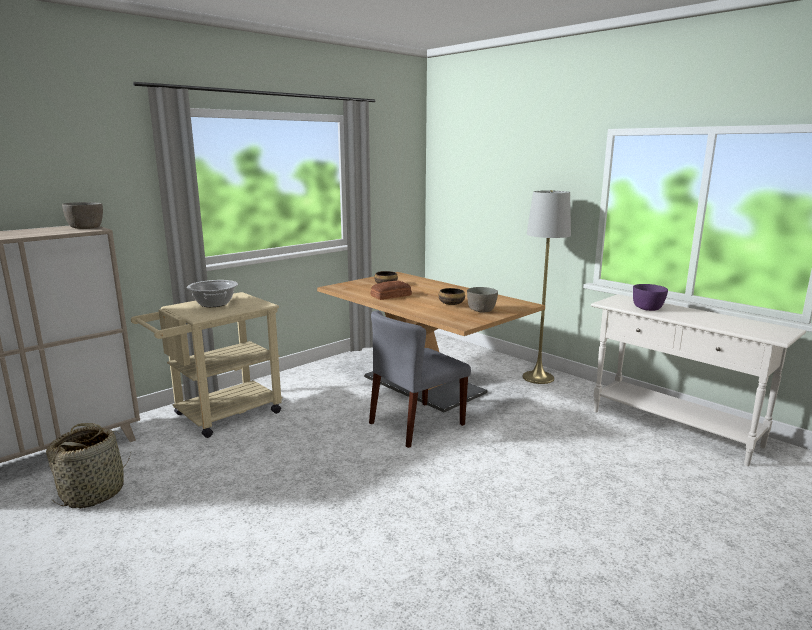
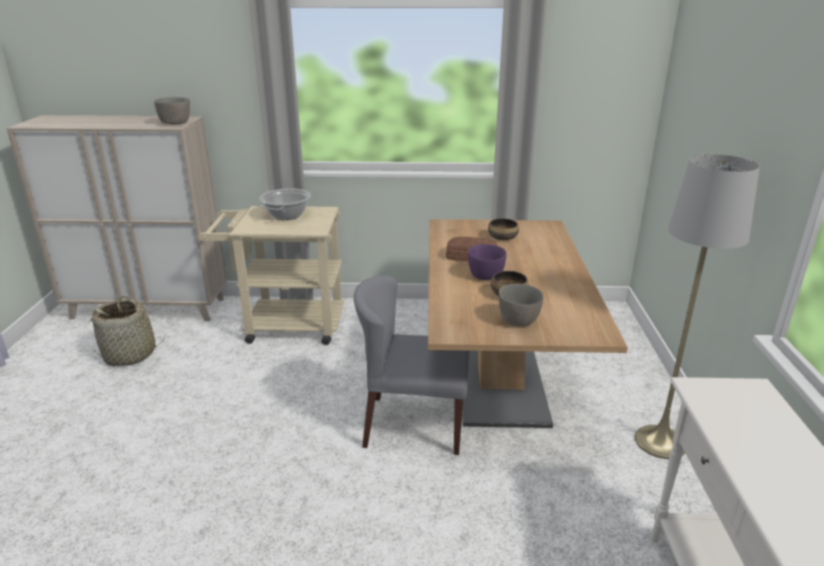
camera: 45 degrees right, 10 degrees up
purple bowl [633,284,668,311] -> purple bowl moved to [468,244,506,280]

